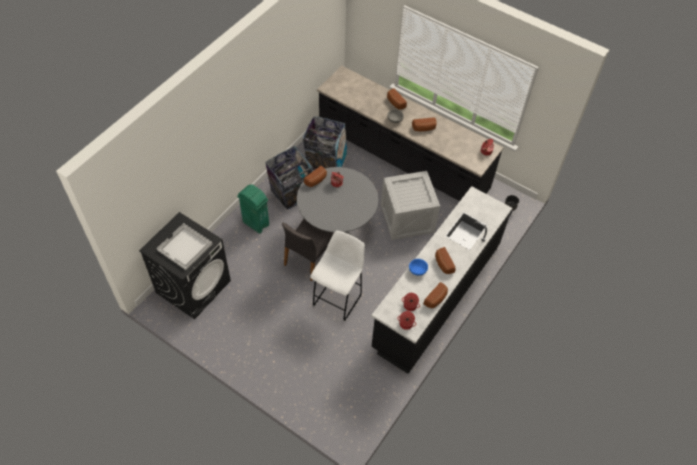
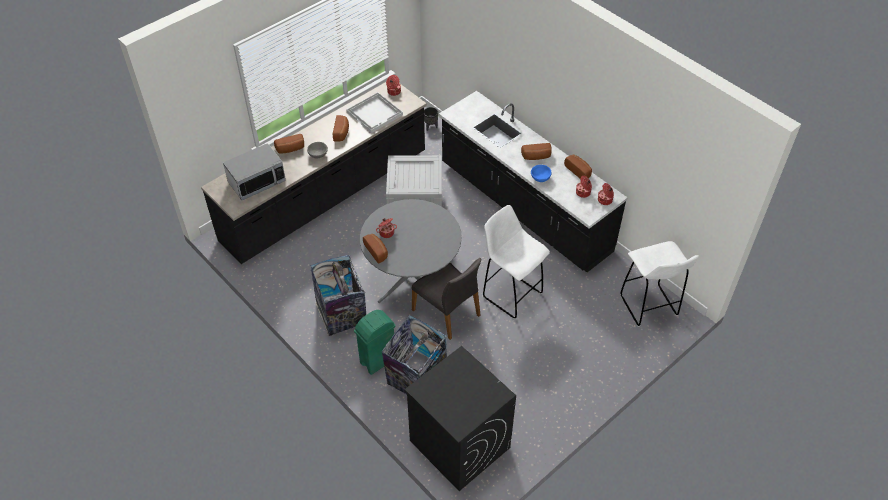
camera: 75 degrees left, 5 degrees down
white tray [157,223,212,270] -> white tray moved to [346,92,403,133]
trash can [303,116,348,170] -> trash can moved to [382,315,447,394]
none -> microwave [223,143,286,200]
none -> white stool [620,241,699,327]

